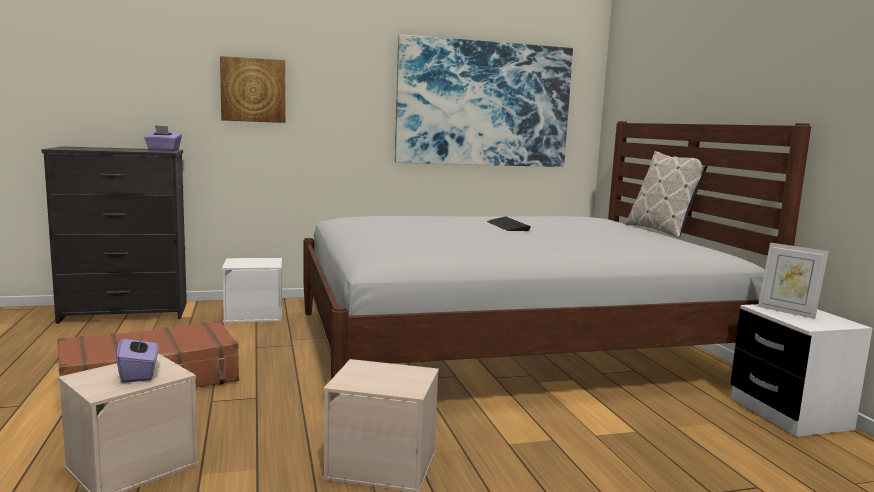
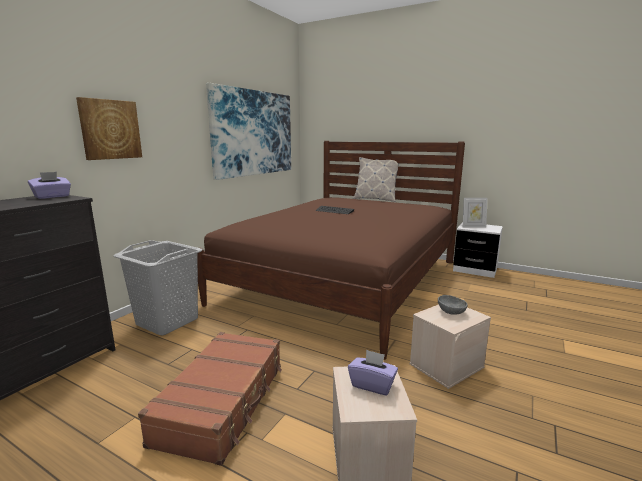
camera: 45 degrees left, 5 degrees up
white storage box [222,258,282,323] -> grey laundry basket [113,240,202,336]
white bed [303,121,811,379] -> brown bed [198,141,465,360]
none -> grey bowl [438,295,468,315]

